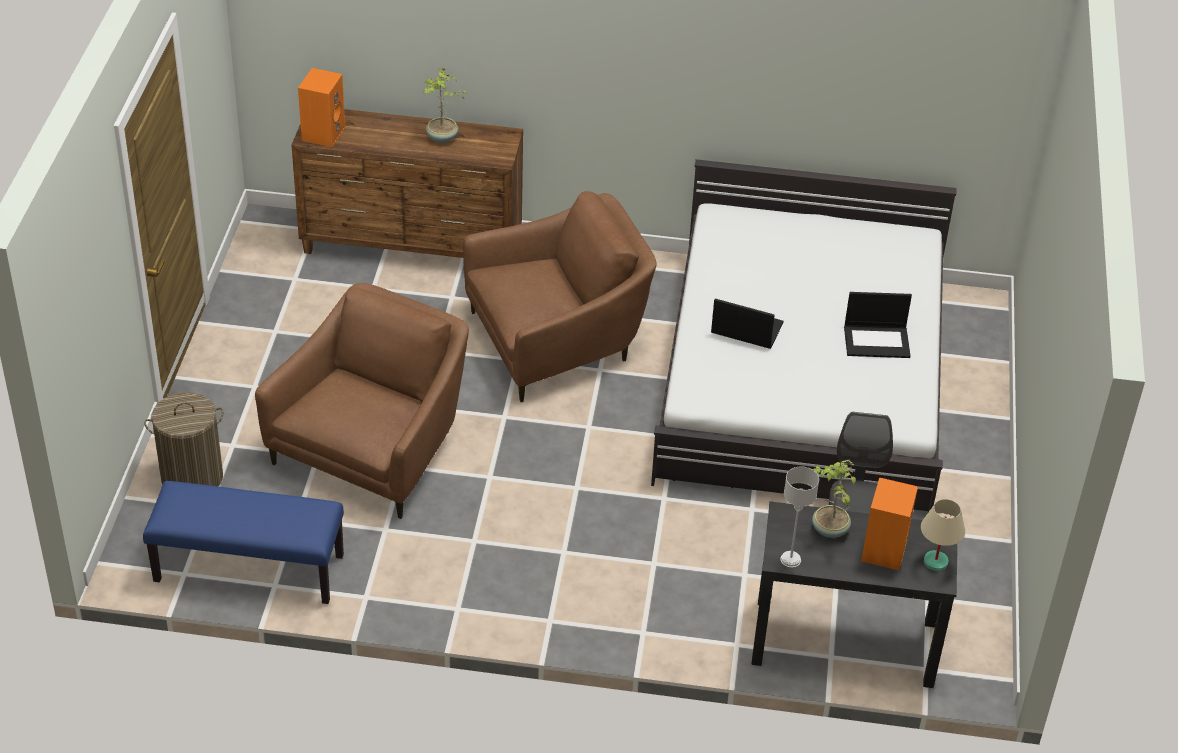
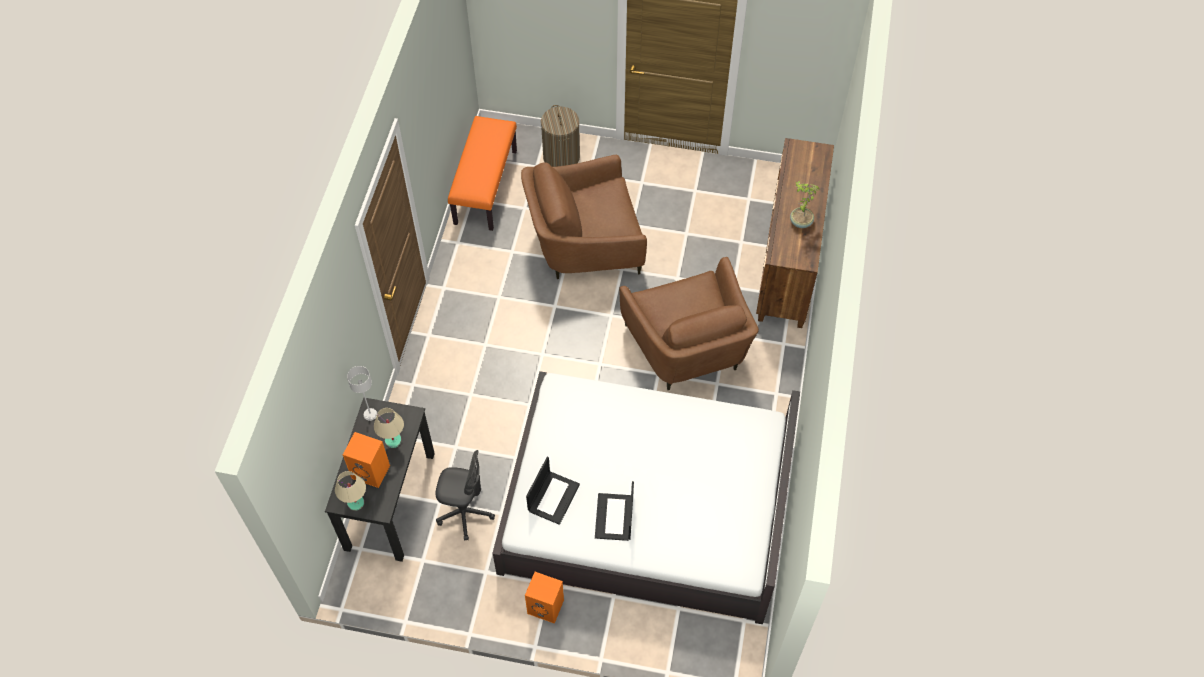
camera: 95 degrees right, 15 degrees up
blue bench [143,481,344,604] -> orange bench [448,116,517,231]
brown armchair [255,283,469,519] -> brown armchair turned 135 degrees clockwise [521,155,647,279]
orange speaker [298,68,345,147] -> orange speaker moved to [525,572,564,624]
laptop [711,299,784,349] -> laptop moved to [526,457,580,525]
potted plant [812,460,856,538] -> beige table lamp [374,408,404,448]

